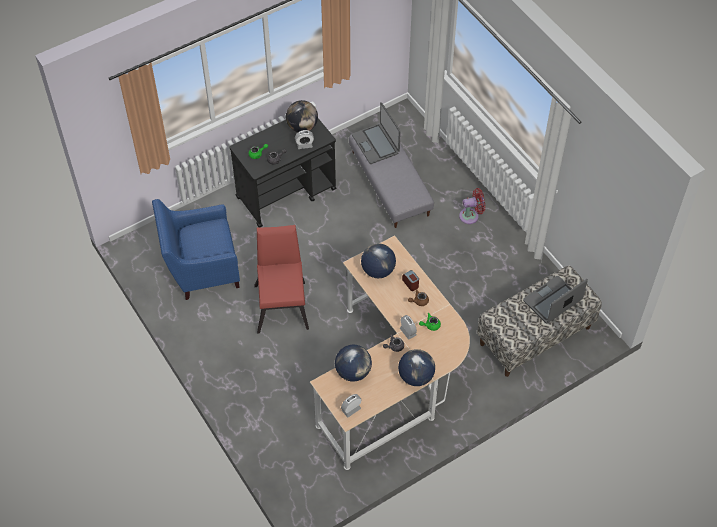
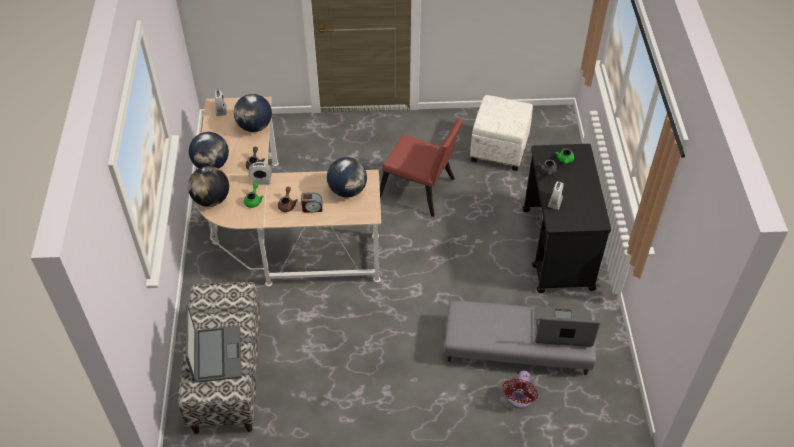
camera: 120 degrees right, 5 degrees down
blue armchair [152,199,240,300] -> white ottoman [470,95,533,171]
globe [286,100,318,132] -> globe moved to [188,166,229,207]
red fan [459,188,485,224] -> red fan moved to [503,371,538,408]

